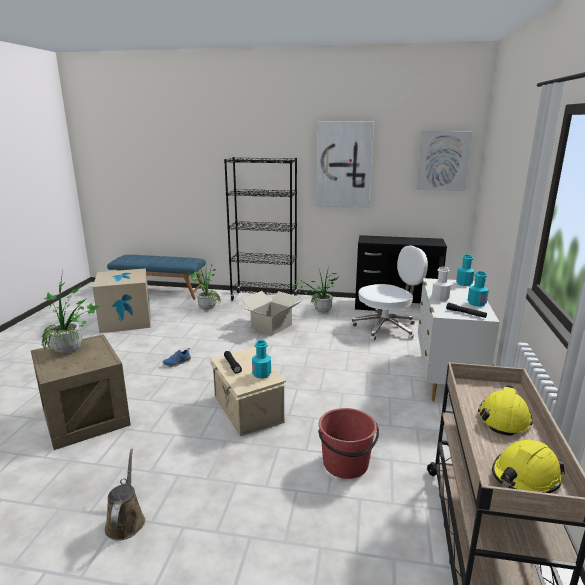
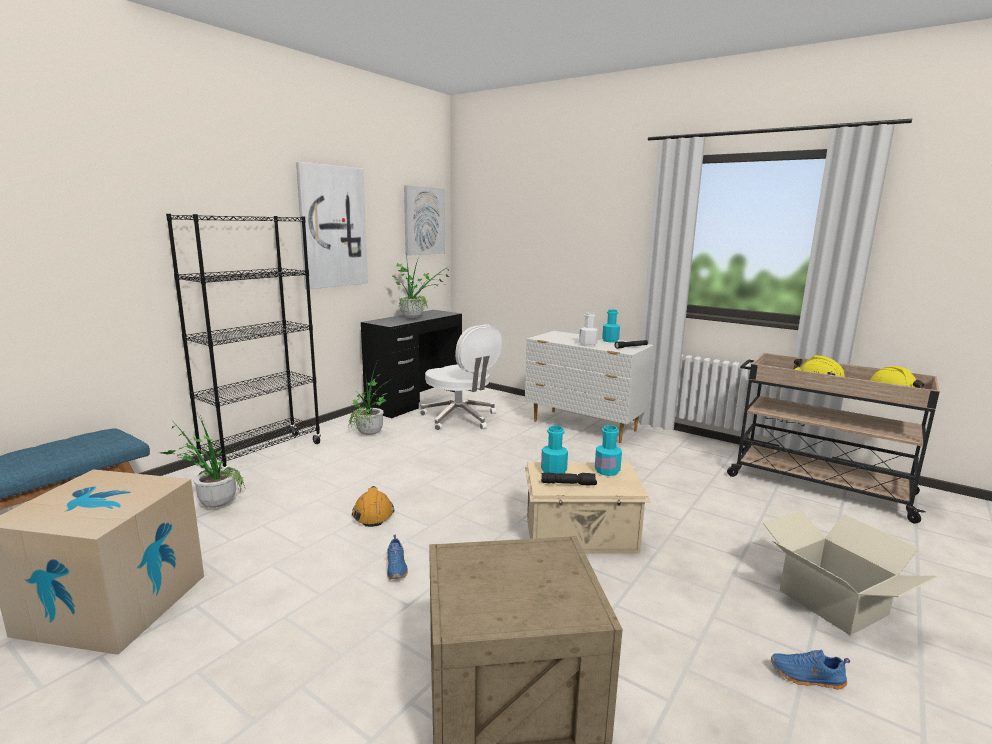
camera: 65 degrees left, 5 degrees down
potted plant [41,271,100,353] -> potted plant moved to [389,249,451,318]
brown watering can [105,449,145,540] -> blue shoe [771,650,850,689]
cardboard box [241,291,301,336] -> cardboard box moved to [763,510,938,636]
red bucket [318,408,379,479] -> none
white office chair [351,246,428,341] -> white office chair turned 135 degrees clockwise [420,324,502,430]
turquoise bottle [456,255,474,286] -> turquoise bottle moved to [541,425,568,474]
none -> orange hard hat [352,486,395,527]

